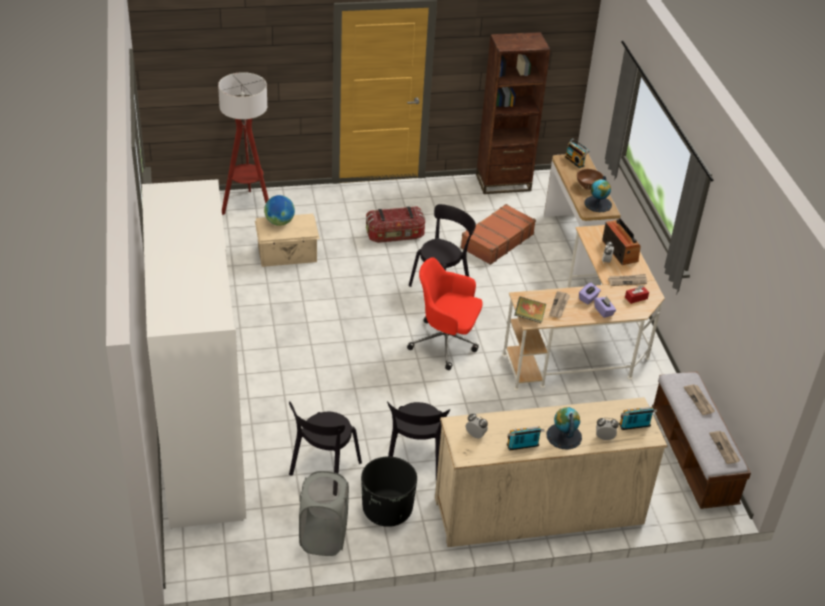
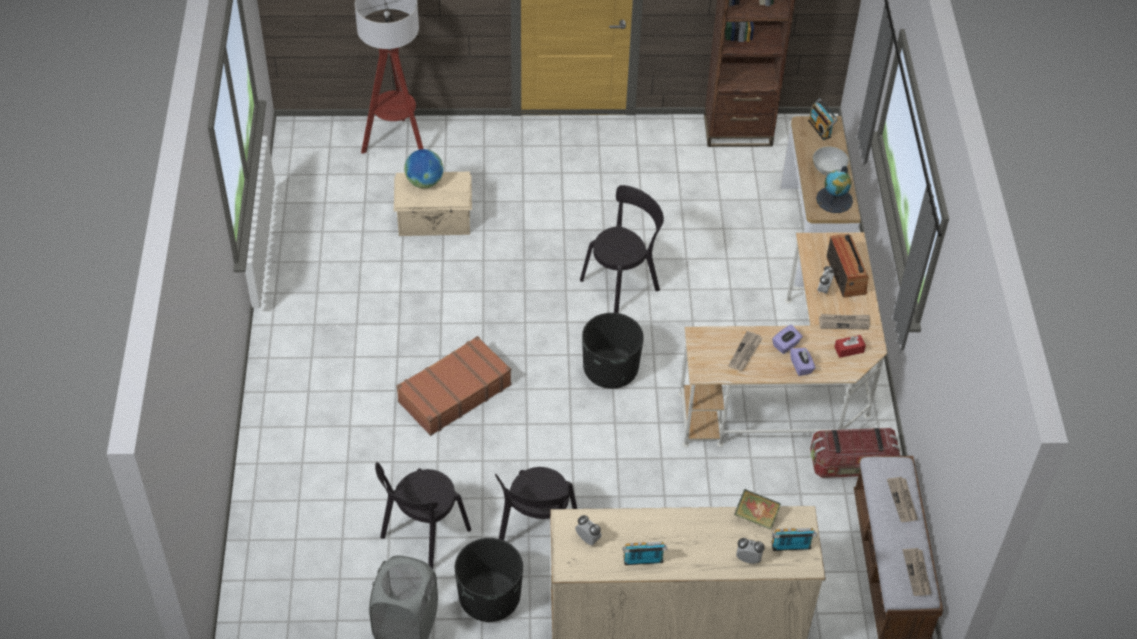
camera: 10 degrees right, 10 degrees up
white wardrobe [142,179,246,529] -> none
storage box [366,206,425,243] -> storage box moved to [810,428,900,478]
red office chair [407,257,483,370] -> black planter [582,313,644,389]
brown suitcase [461,204,536,265] -> brown suitcase moved to [397,336,512,436]
book [515,296,546,323] -> book moved to [734,489,781,530]
globe [546,407,582,450] -> none
brown bowl [577,169,603,190] -> white bowl [813,146,849,176]

